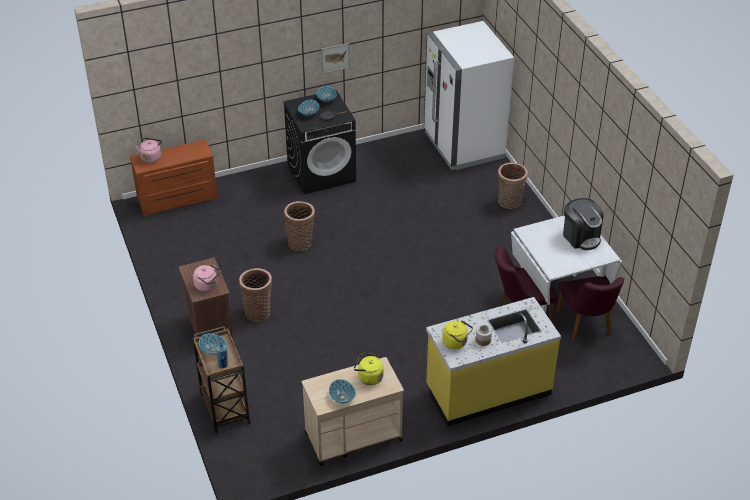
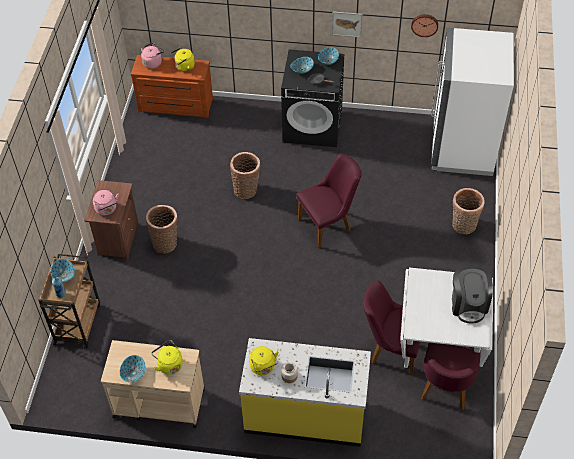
camera: 30 degrees right, 10 degrees up
none -> yellow kettle [171,48,195,71]
none -> purple chair [296,154,362,248]
none -> wall clock [411,14,438,37]

